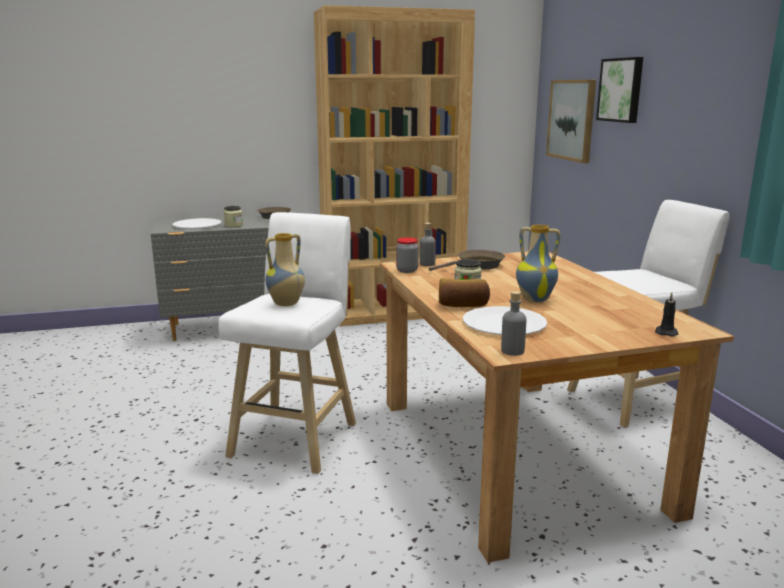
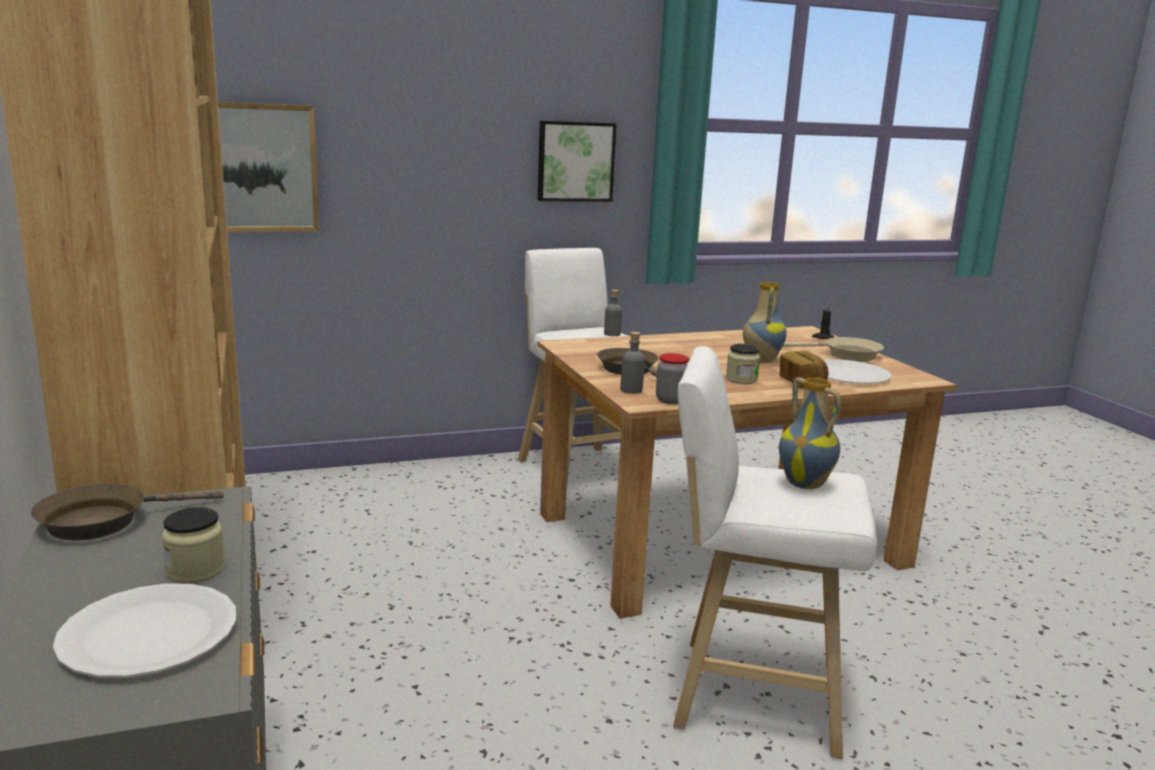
camera: 95 degrees left, 0 degrees up
grey bottle [501,291,526,356] -> grey bottle moved to [604,289,622,336]
picture [596,57,643,123] -> picture moved to [538,120,616,202]
none -> beige frying pan [783,337,884,362]

